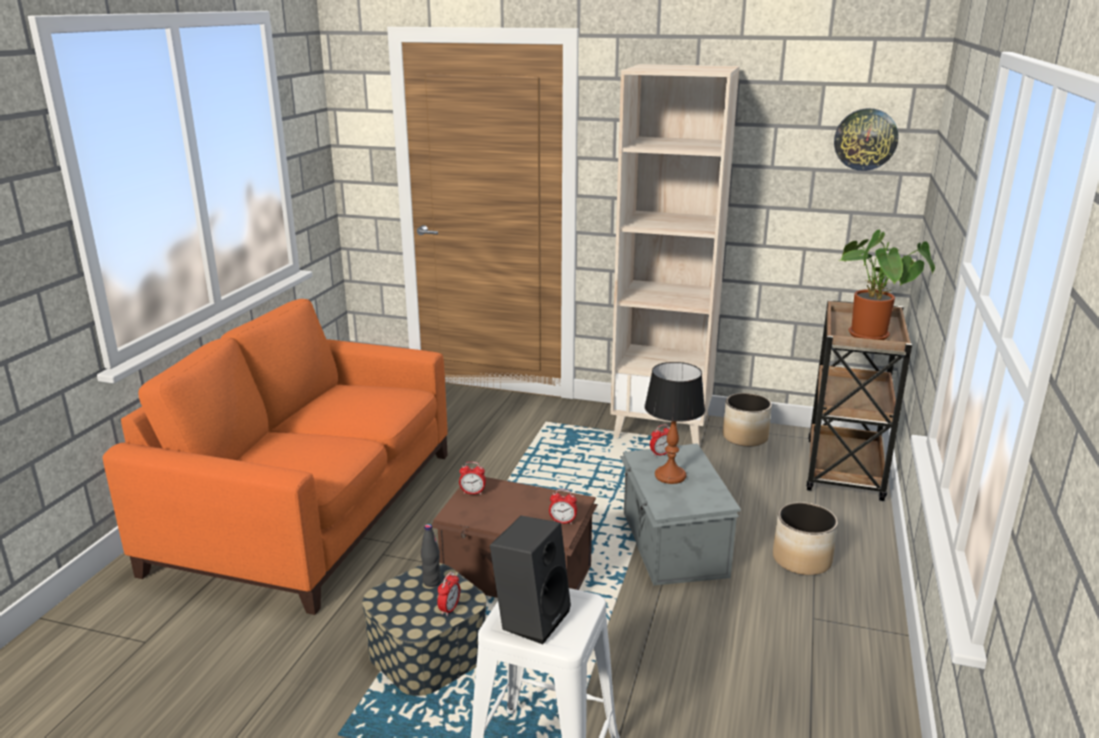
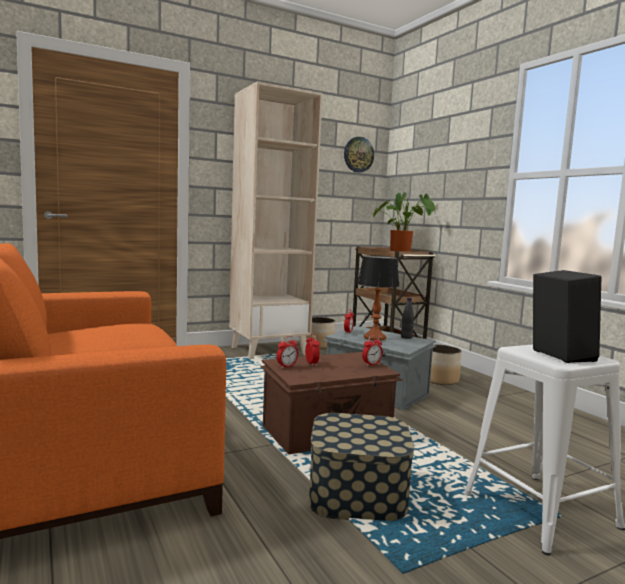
camera: 45 degrees left, 15 degrees down
black bottle [421,524,441,587] -> black bottle moved to [401,298,414,339]
alarm clock [437,572,460,616] -> alarm clock moved to [305,334,320,366]

